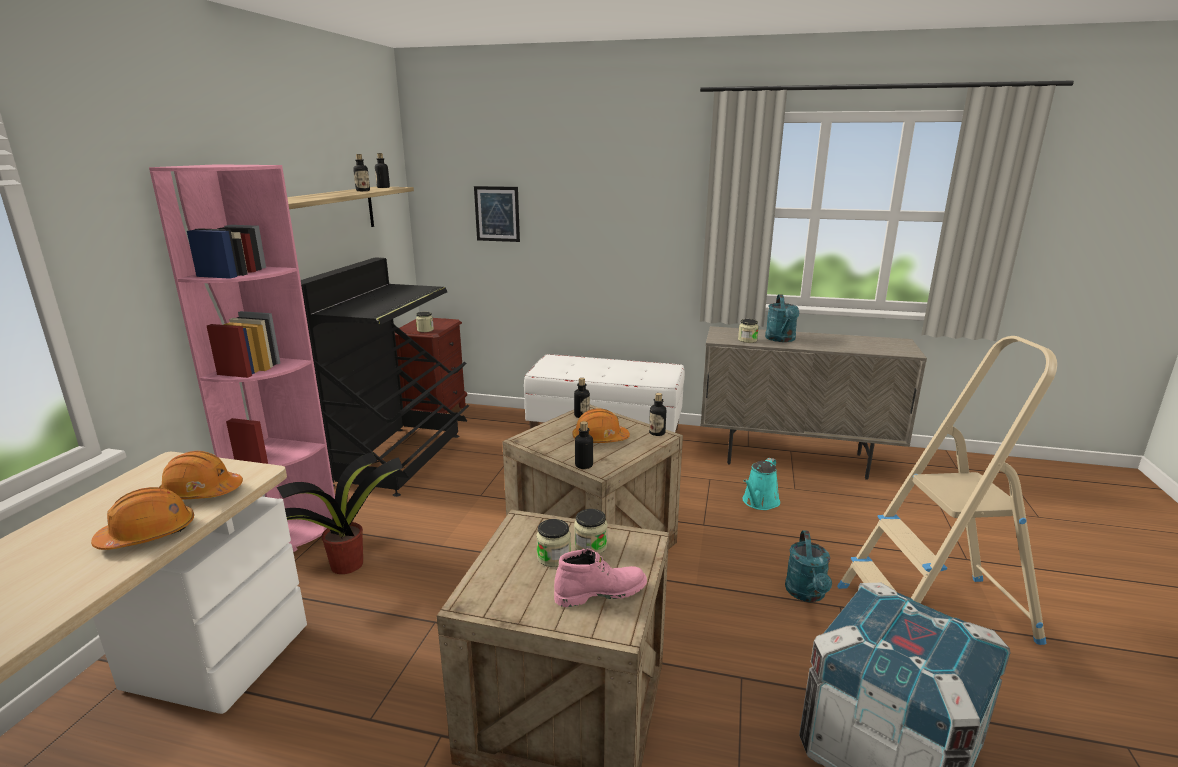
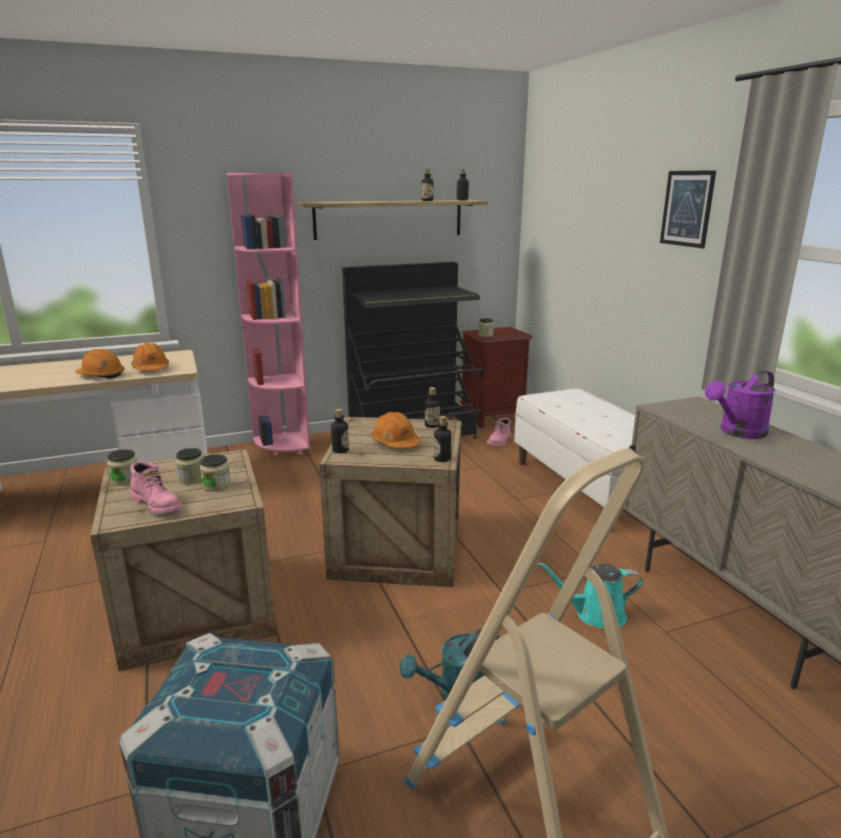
camera: 55 degrees right, 0 degrees up
potted plant [277,452,405,574] -> none
picture [474,186,520,242] -> picture moved to [660,170,716,248]
jar [738,319,759,343] -> jar moved to [107,449,137,486]
turquoise watering can [765,295,799,342] -> purple watering can [705,370,775,439]
none -> pink boot [487,418,511,446]

